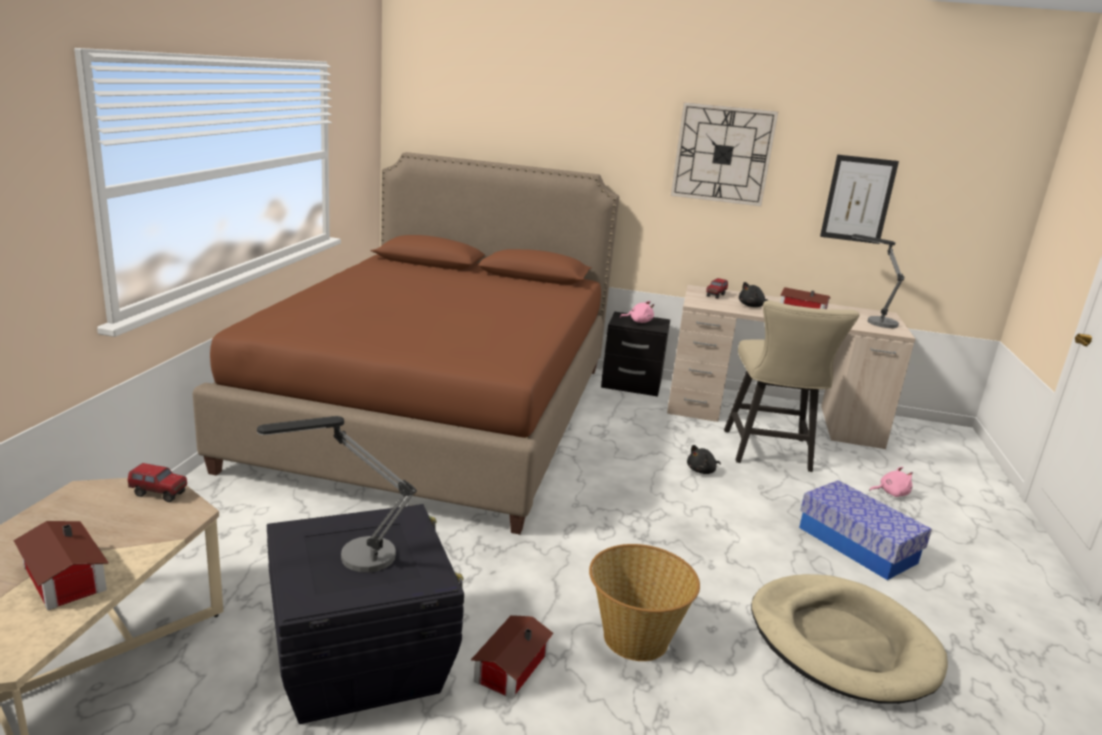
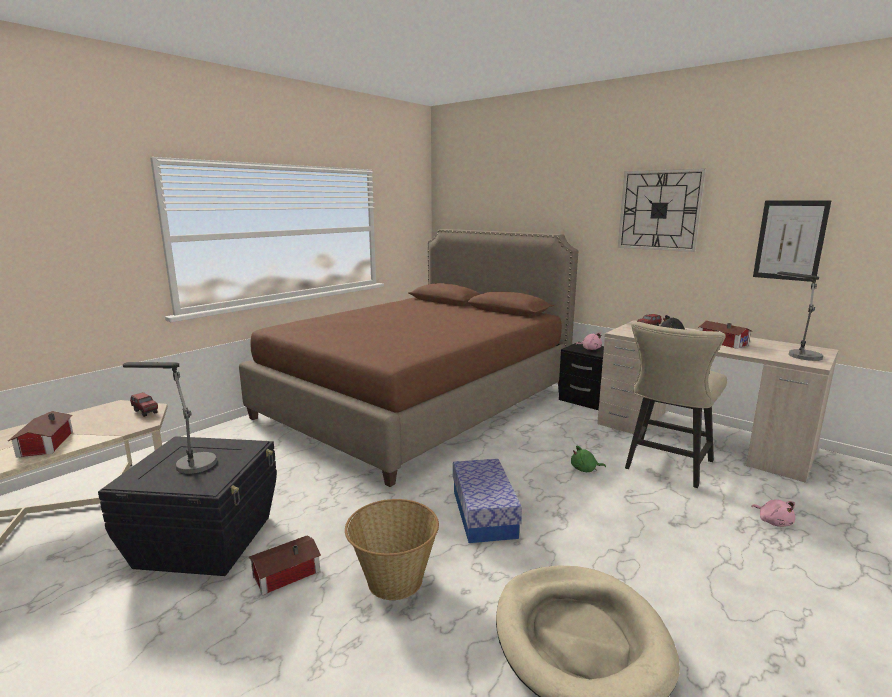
camera: 30 degrees right, 5 degrees down
black plush toy [687,445,721,474] -> green plush toy [571,446,606,472]
storage box [799,480,932,580] -> storage box moved to [453,459,522,543]
pink plush toy [869,466,913,497] -> pink plush toy turned 45 degrees clockwise [751,499,795,527]

